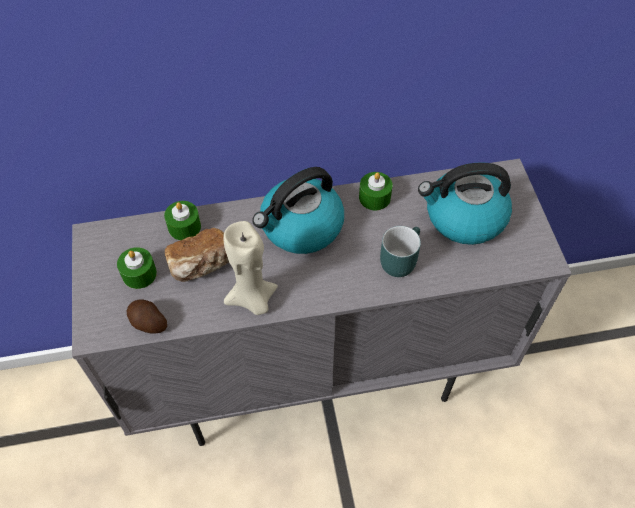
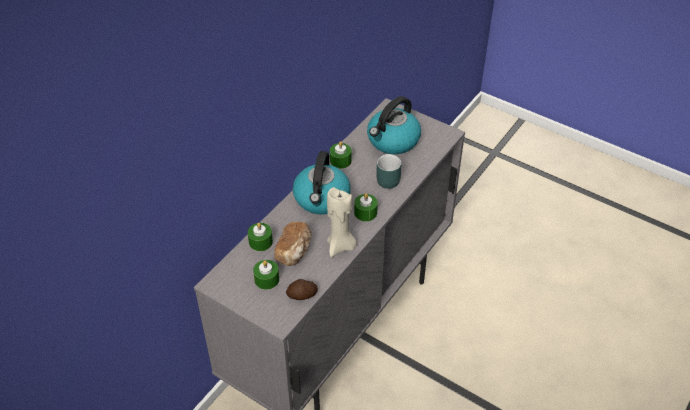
camera: 45 degrees left, 10 degrees down
none -> green candle [354,193,378,221]

